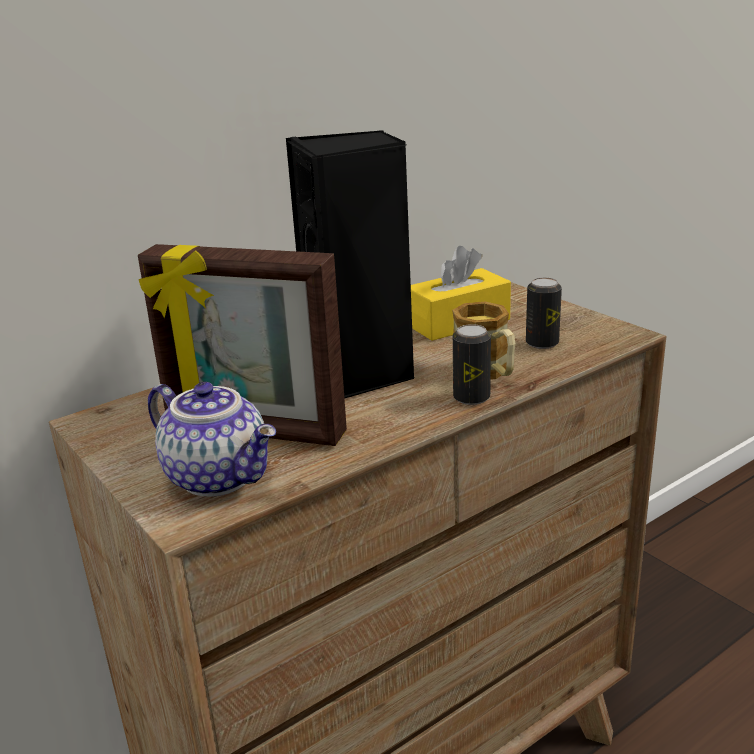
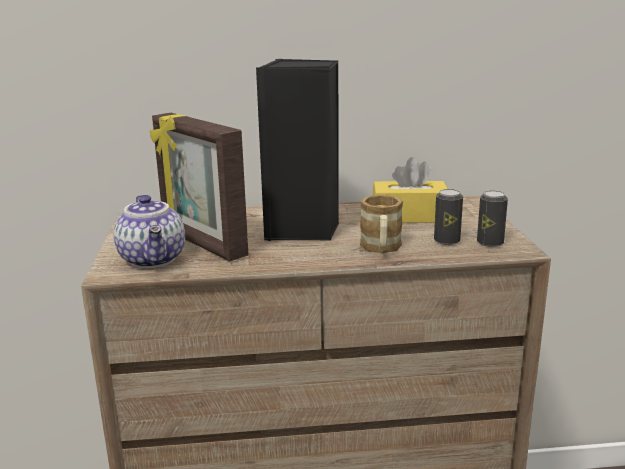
camera: 30 degrees right, 5 degrees down
can [453,324,491,405] -> can moved to [477,190,508,247]

